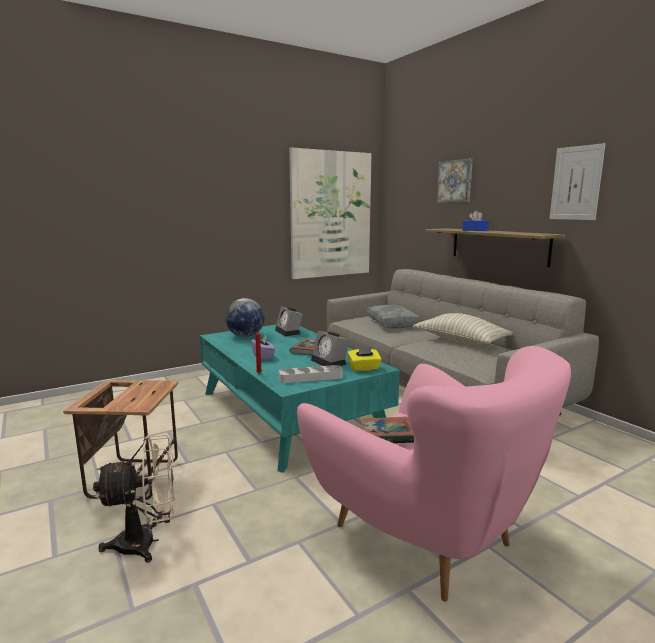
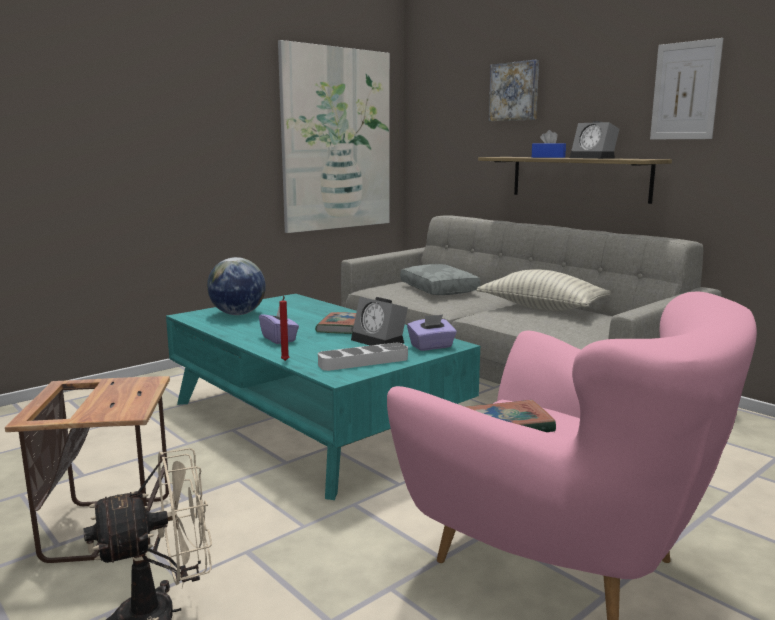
camera: 10 degrees left, 0 degrees up
alarm clock [275,307,303,336] -> alarm clock moved to [570,121,619,159]
yellow tissue box [347,347,382,372] -> purple tissue box [407,315,457,351]

